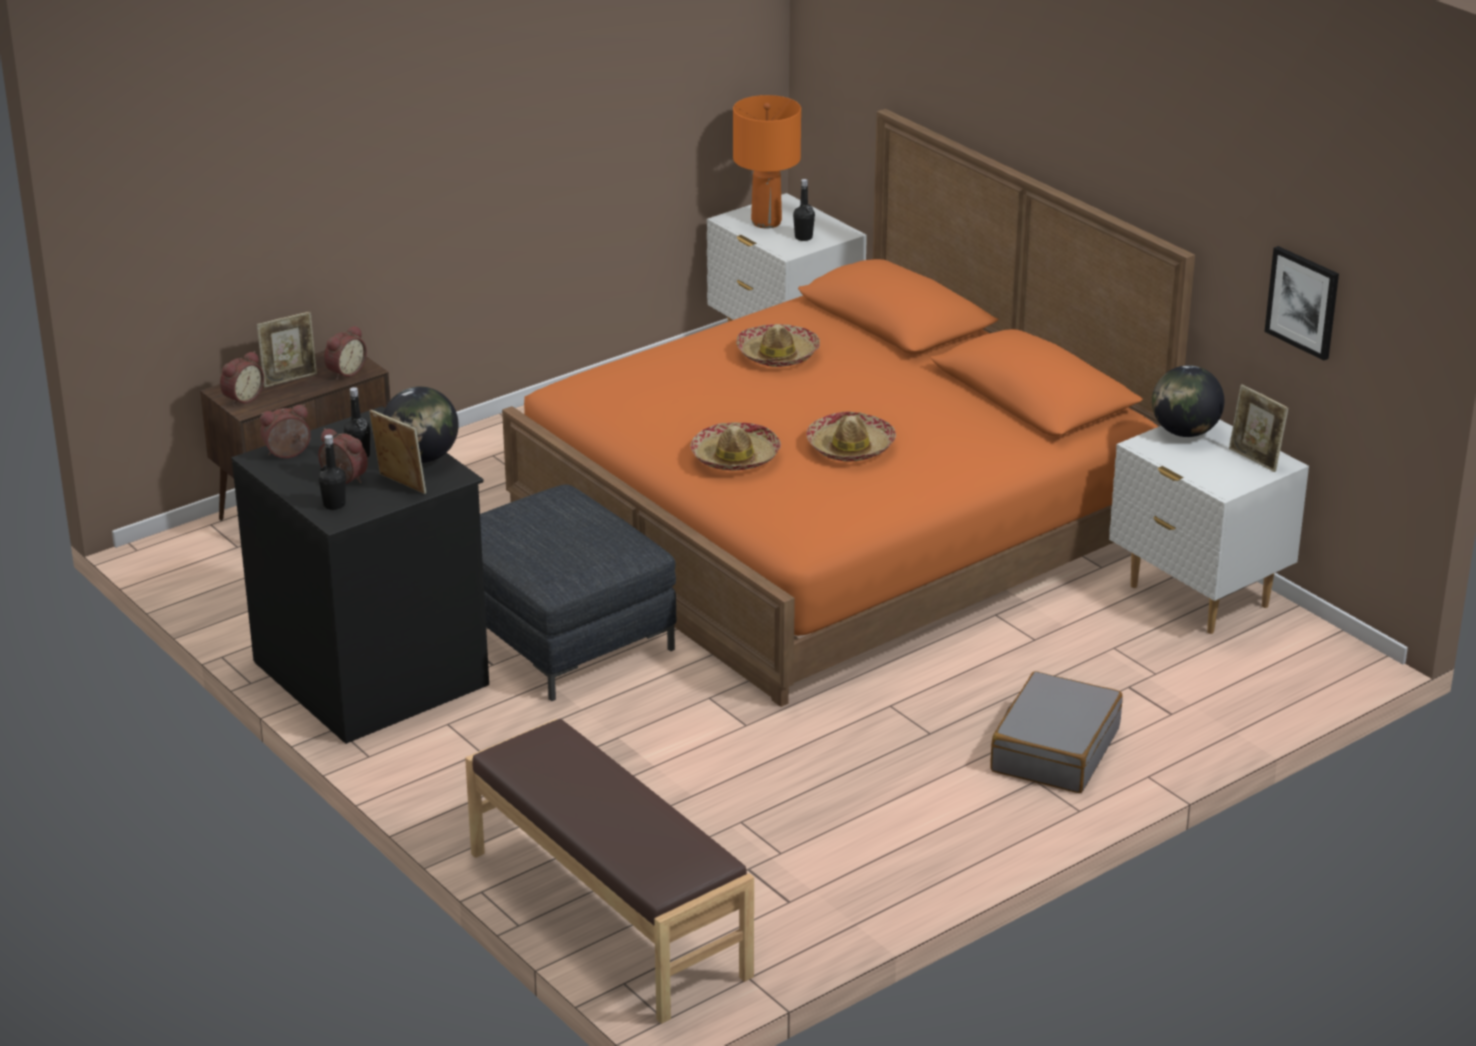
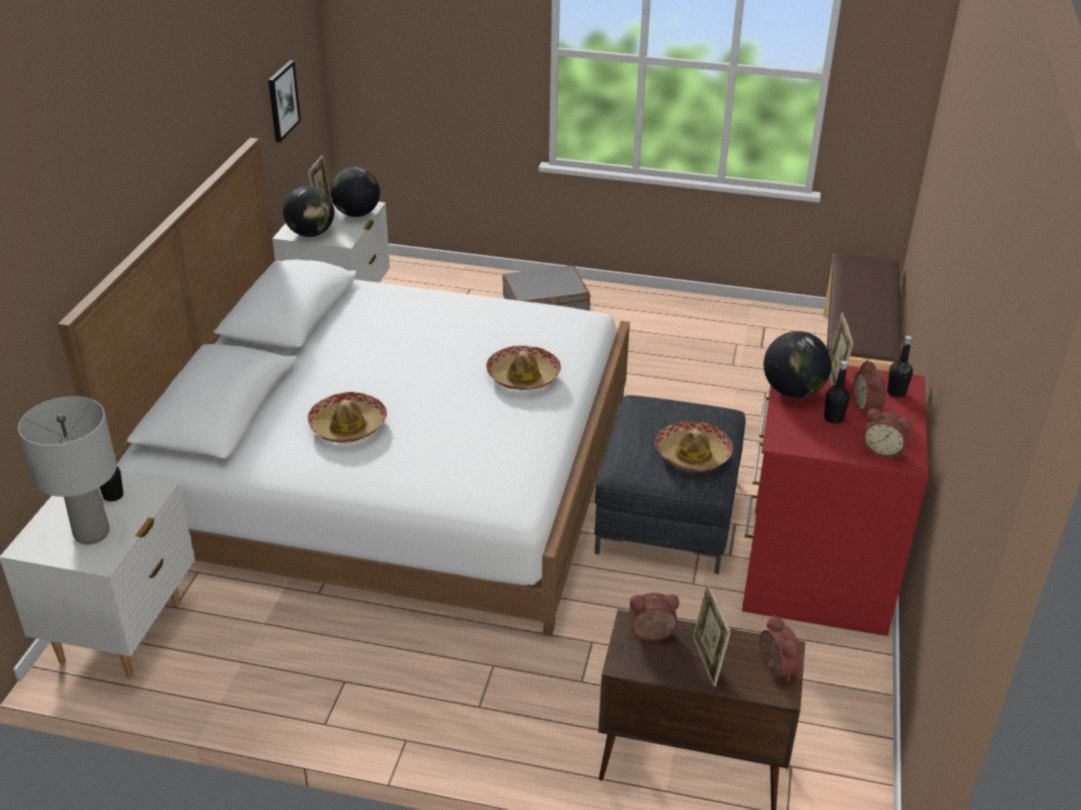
camera: 130 degrees left, 5 degrees up
alarm clock [220,351,264,406] -> alarm clock turned 75 degrees clockwise [760,615,802,682]
black dresser [232,406,489,744] -> red dresser [742,366,929,636]
picture frame [257,311,317,388] -> picture frame turned 120 degrees counterclockwise [693,583,731,687]
orange bed [502,109,1195,707] -> white bed [58,138,630,636]
orange table lamp [733,95,801,228] -> grey table lamp [18,396,117,545]
hat [806,412,896,461] -> hat moved to [655,421,733,471]
none -> globe [330,167,380,217]

